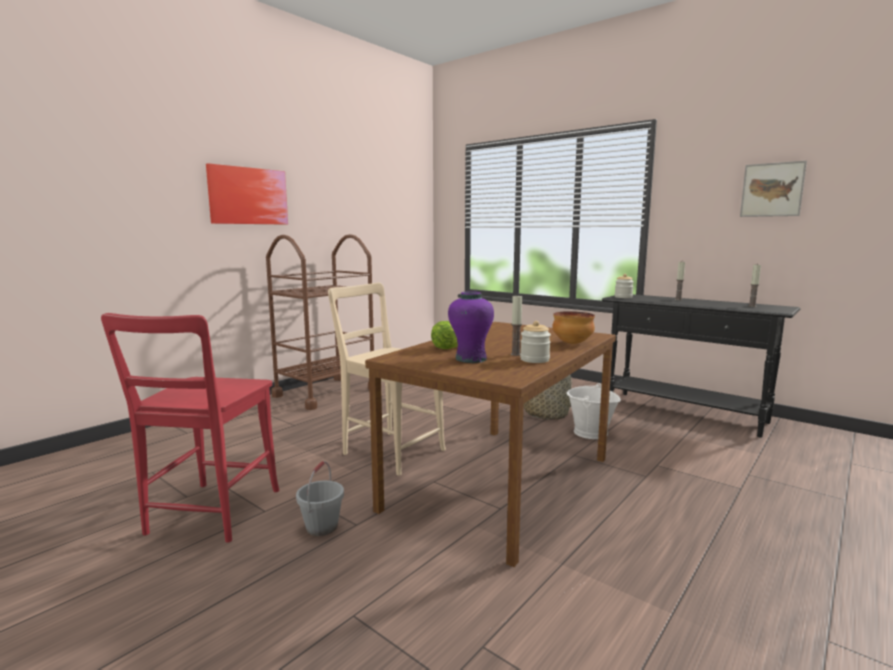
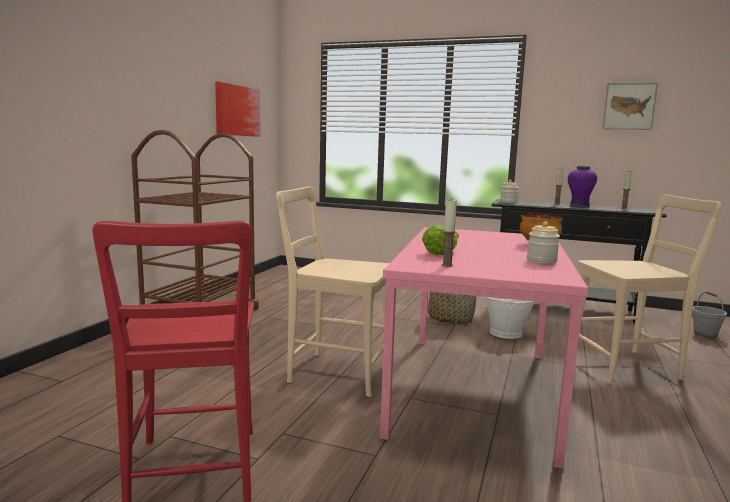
camera: 20 degrees left, 0 degrees up
picture [206,163,288,225] -> picture moved to [215,81,260,137]
grey bucket [296,461,344,536] -> grey bucket moved to [692,291,727,338]
brown dining table [365,322,616,567] -> pink dining table [380,227,588,469]
purple vase [448,291,494,363] -> purple vase moved to [568,166,597,208]
candle [511,294,522,356] -> candle moved to [442,198,457,267]
none -> beige chair [578,195,722,384]

